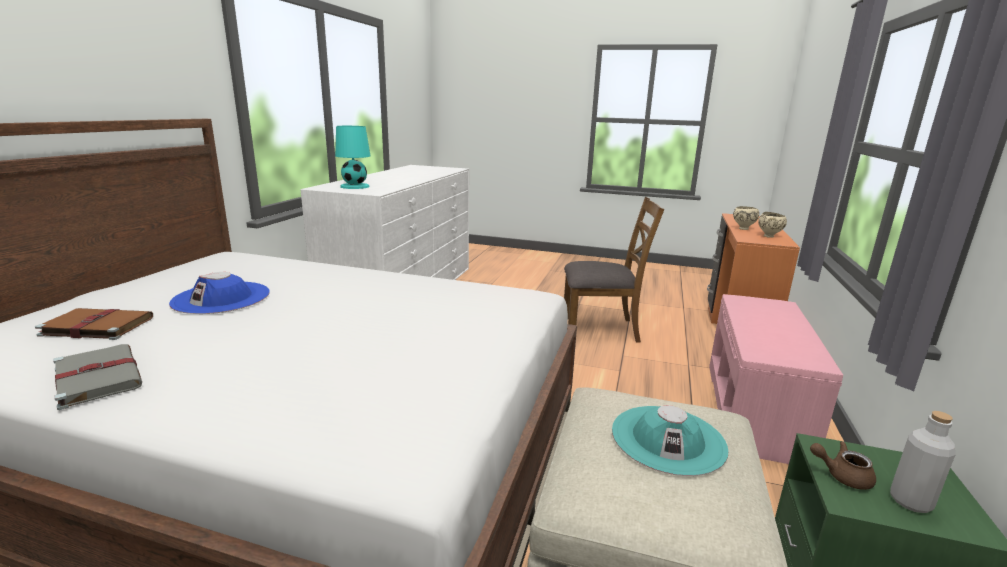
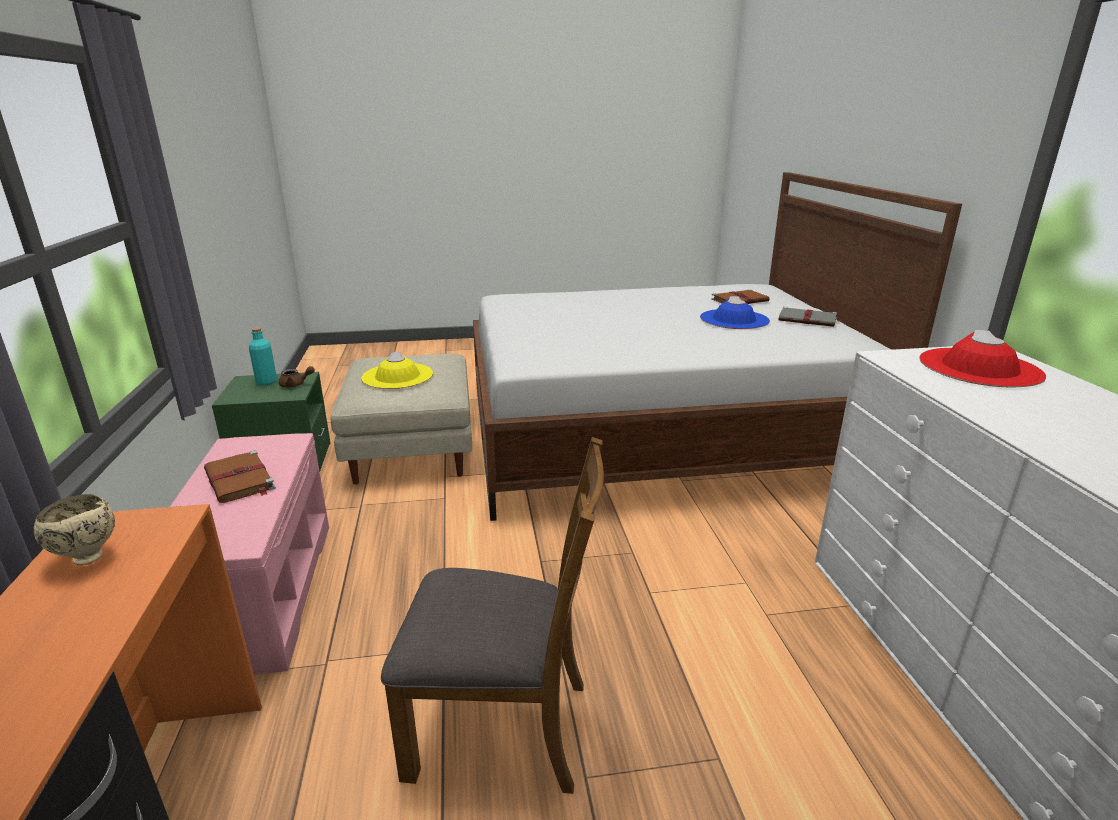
camera: 155 degrees right, 5 degrees up
grey book [53,344,142,410] -> grey book moved to [778,307,840,327]
turquoise table lamp [335,126,370,189] -> red hat [919,330,1046,387]
brown chair [564,197,664,343] -> brown chair turned 150 degrees counterclockwise [381,437,604,794]
turquoise hat [612,405,728,476] -> yellow hat [361,352,433,389]
beige bowl [733,206,759,230] -> none
grey bottle [890,411,955,513] -> turquoise bottle [249,327,277,385]
none -> brown book [204,450,276,503]

